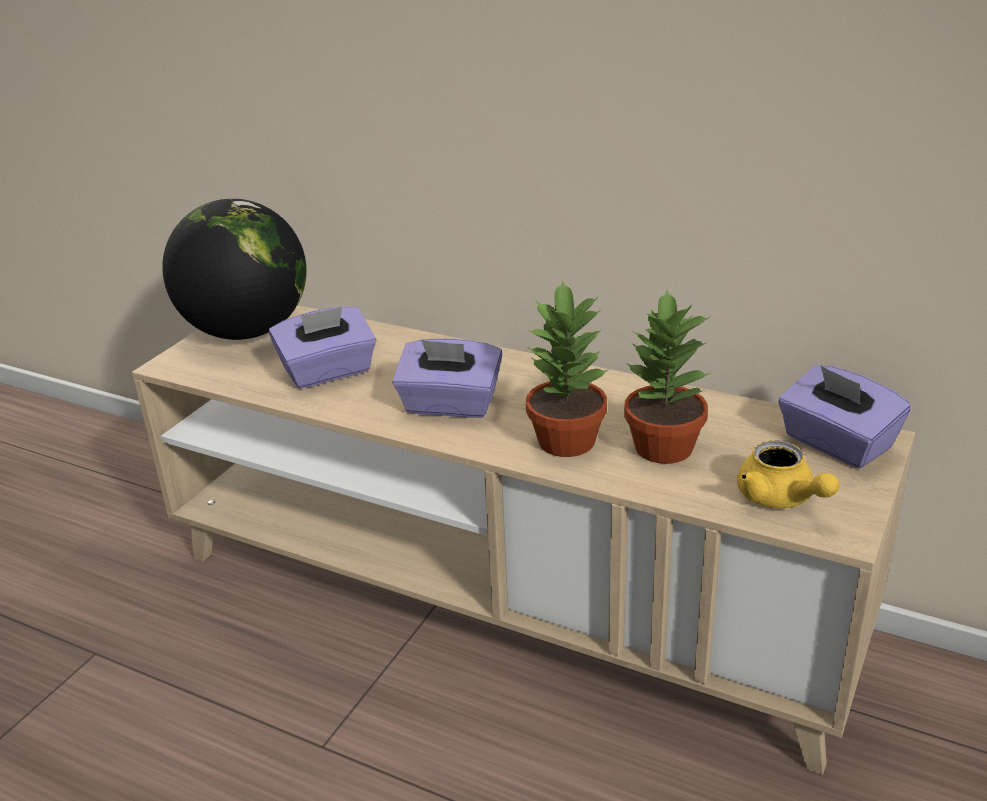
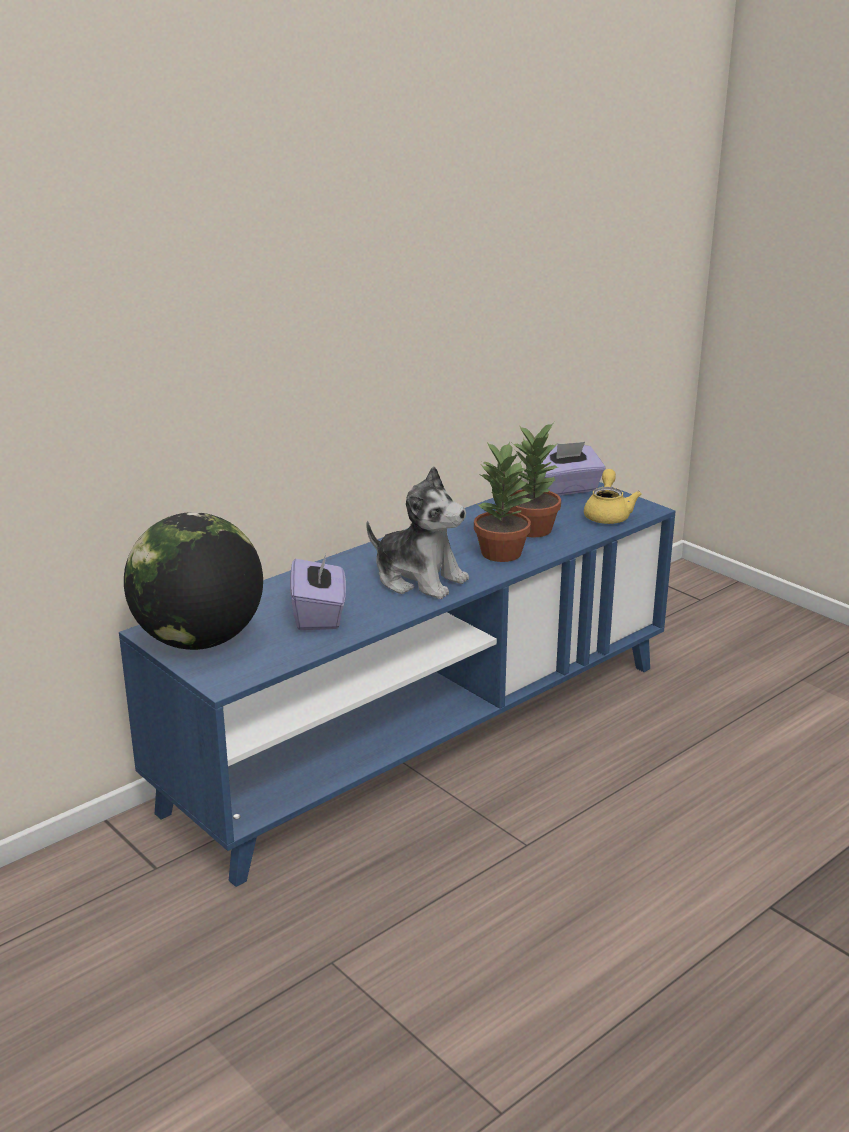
camera: 70 degrees left, 5 degrees down
beige tv stand [132,305,915,775] -> blue tv stand [119,482,676,887]
purple tissue box [393,339,502,418] -> plush toy [366,466,469,599]
yellow teapot [737,440,840,508] -> yellow teapot turned 75 degrees counterclockwise [584,469,642,524]

